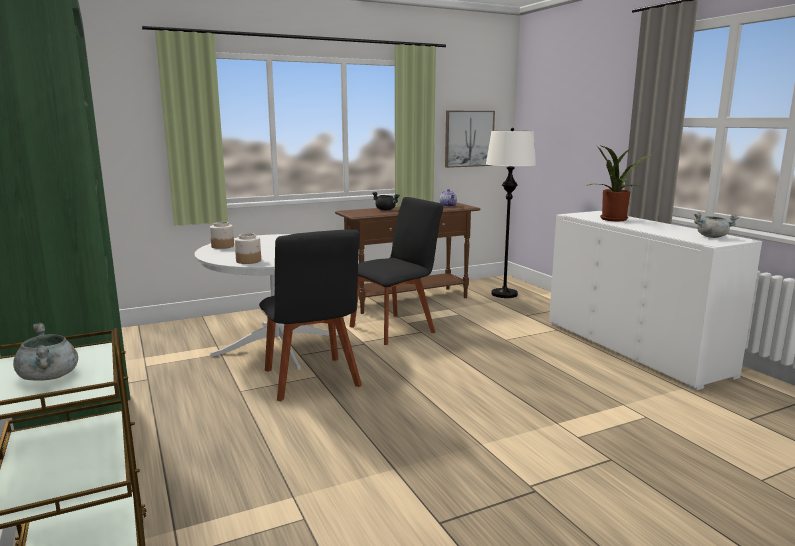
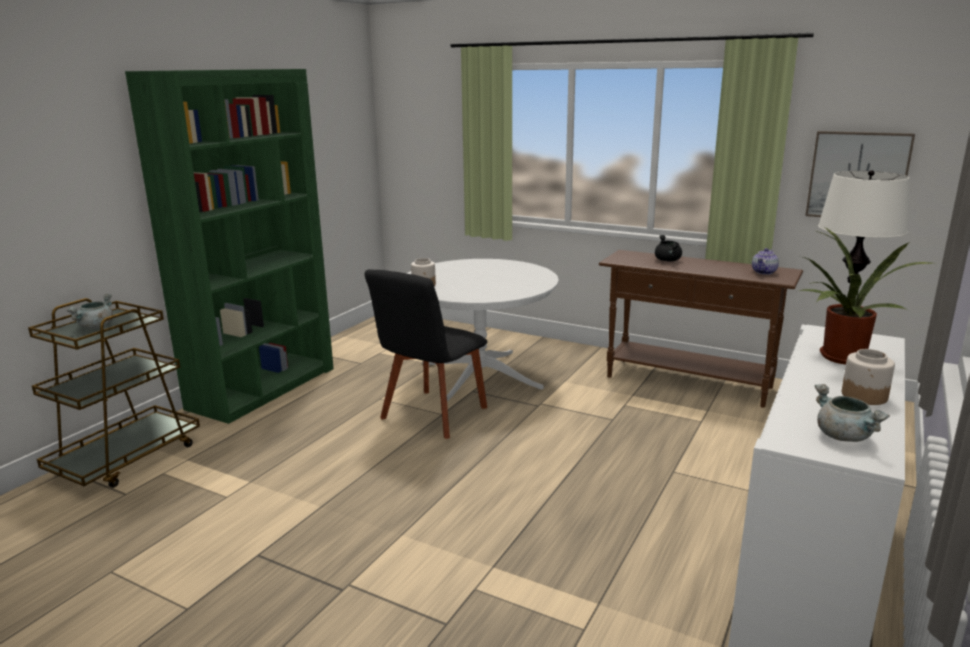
camera: 55 degrees right, 5 degrees up
jar [210,222,234,249] -> jar moved to [842,349,895,405]
black chair [349,197,443,345] -> none

